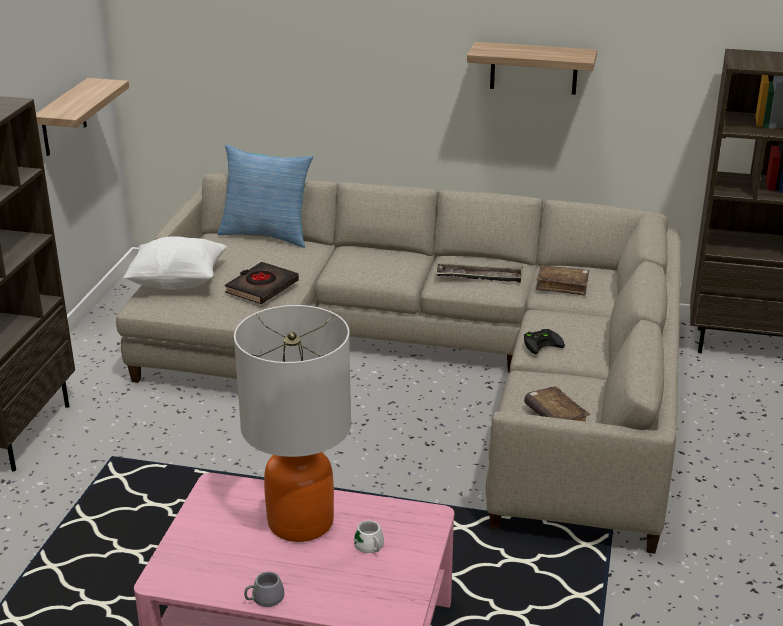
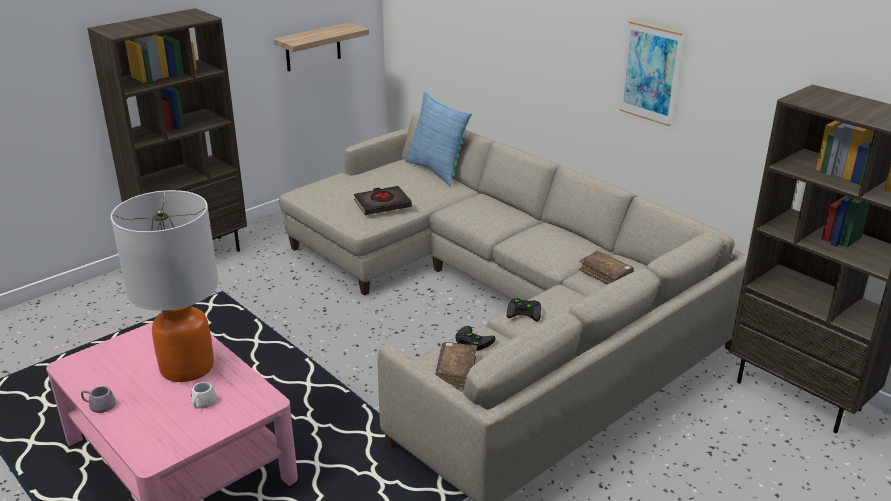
camera: 35 degrees right, 0 degrees up
white pillow [123,236,227,290] -> none
tray [436,263,523,283] -> none
shelf [467,42,597,95] -> picture [619,21,682,126]
none -> black game controller [455,326,496,351]

